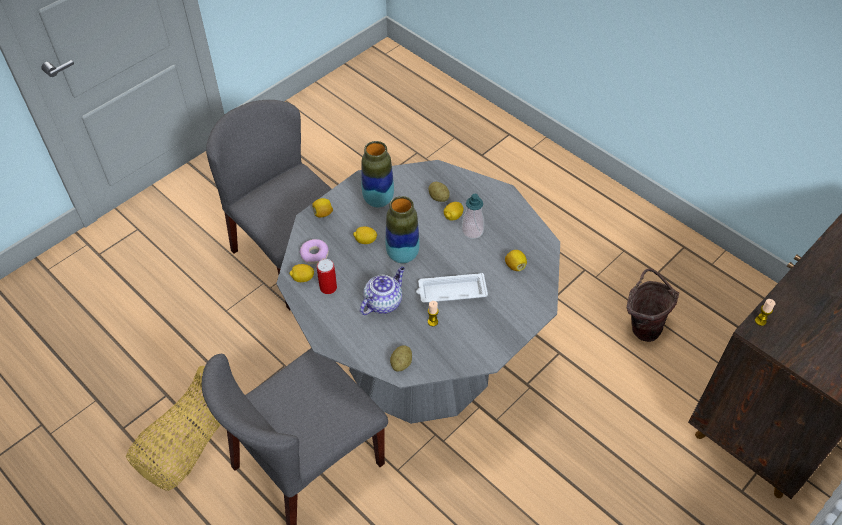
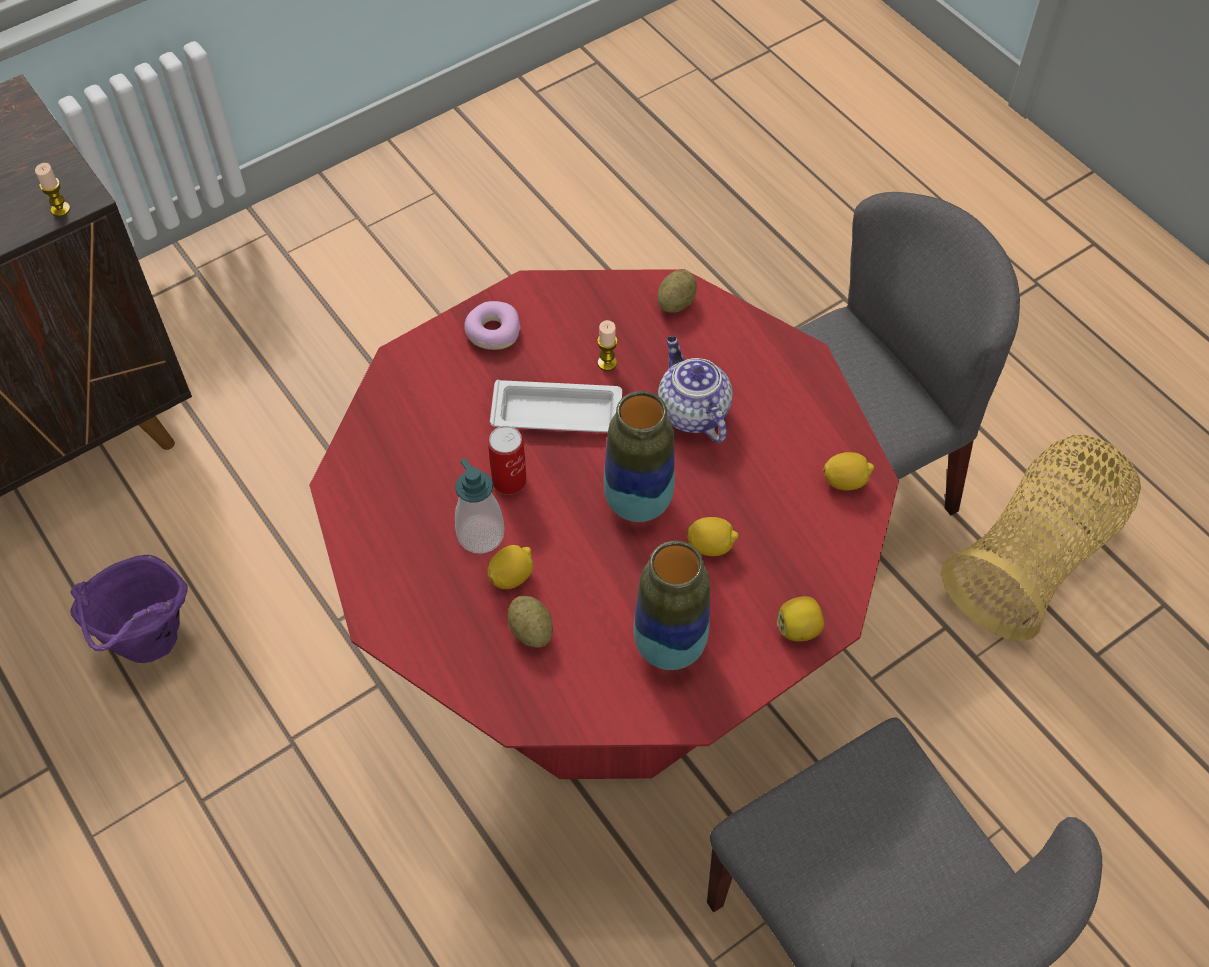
camera: 170 degrees left, 5 degrees up
grey dining table [276,160,560,424] -> red dining table [309,269,899,779]
donut [300,239,329,264] -> donut moved to [464,301,521,350]
can [317,259,337,294] -> can moved to [488,426,527,495]
teapot [360,267,405,315] -> teapot turned 105 degrees clockwise [658,336,733,443]
lemon [505,250,527,271] -> none
brown bucket [627,269,679,342] -> purple bucket [70,555,188,663]

